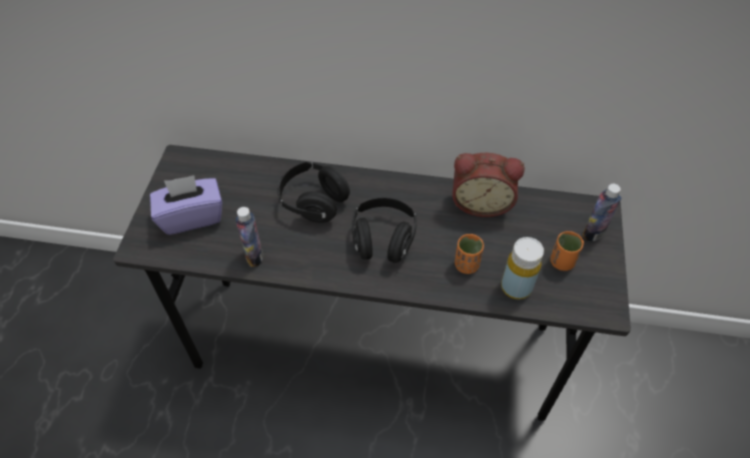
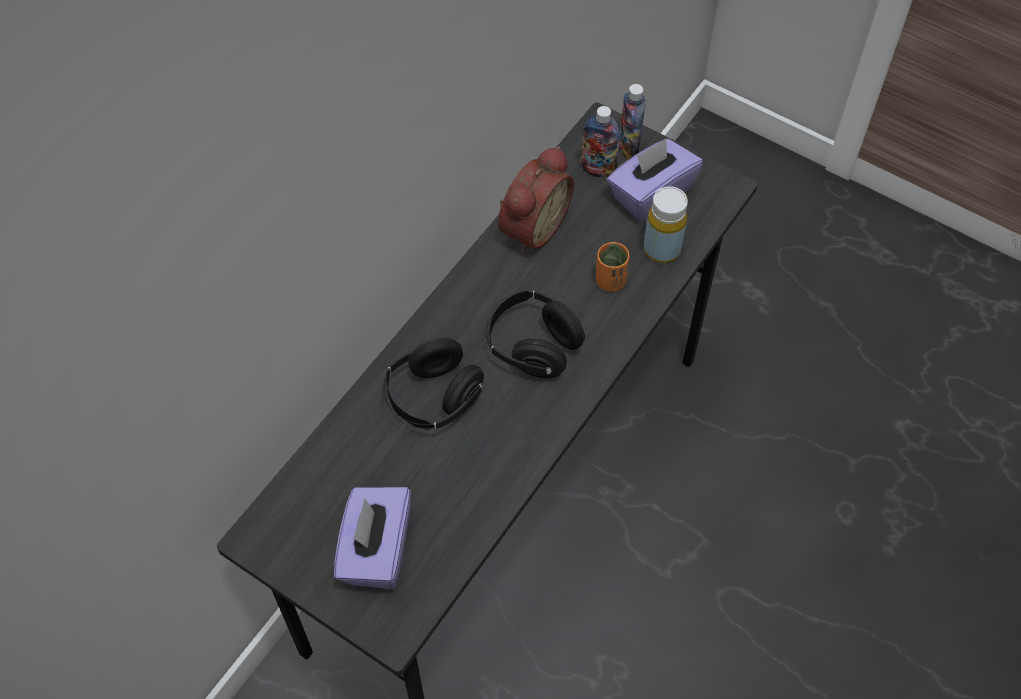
camera: 65 degrees left, 5 degrees up
bottle [236,207,263,267] -> bottle moved to [581,106,620,178]
orange cup [550,231,584,271] -> purple tissue box [607,139,703,222]

